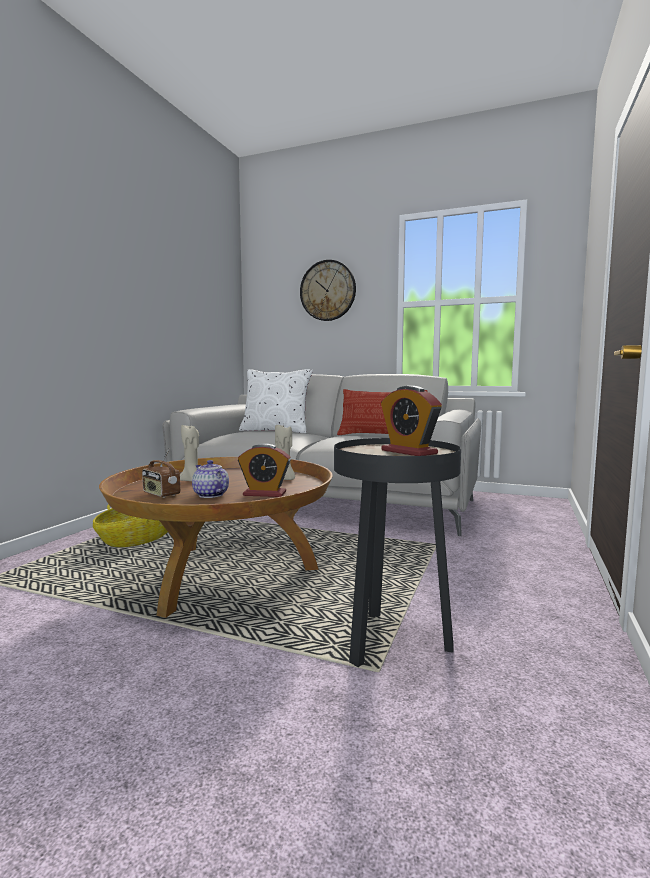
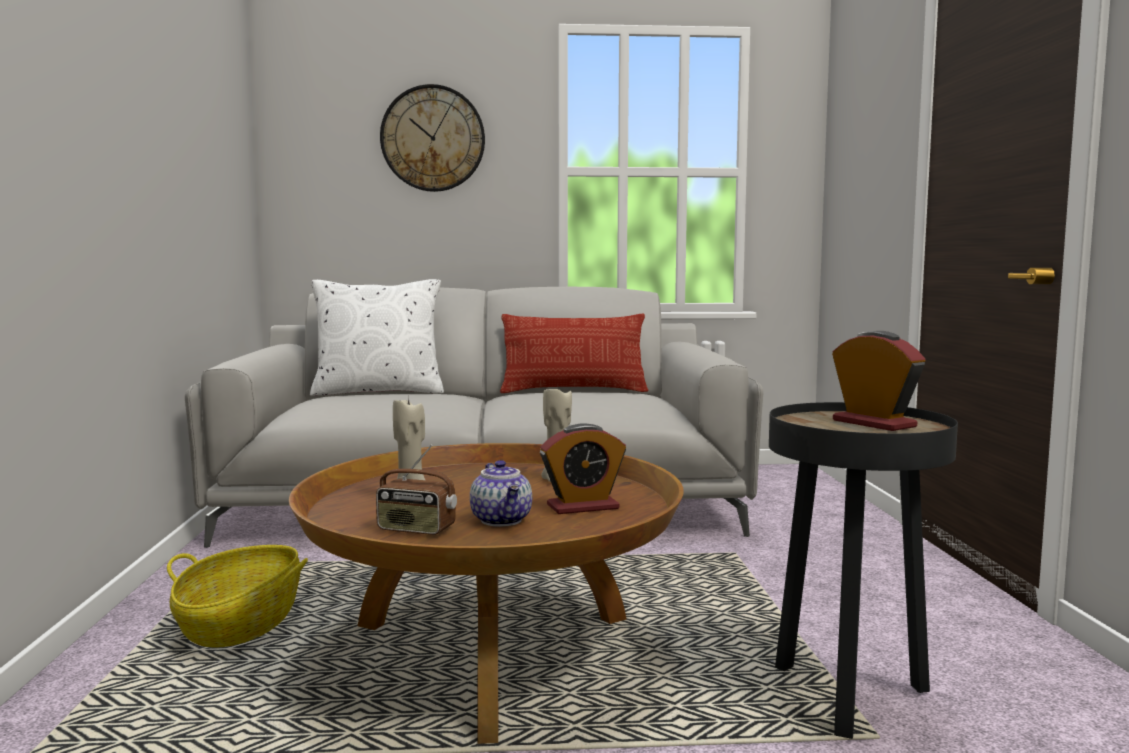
camera: 25 degrees left, 0 degrees up
teapot [192,460,229,498] -> teapot turned 135 degrees counterclockwise [470,460,532,527]
alarm clock [381,386,442,456] -> alarm clock turned 150 degrees counterclockwise [832,331,925,431]

